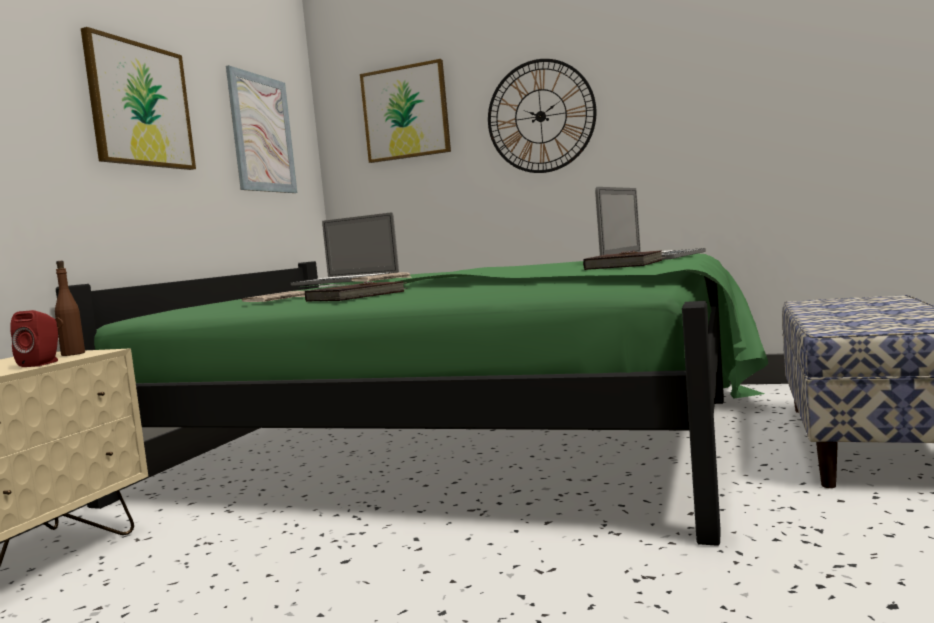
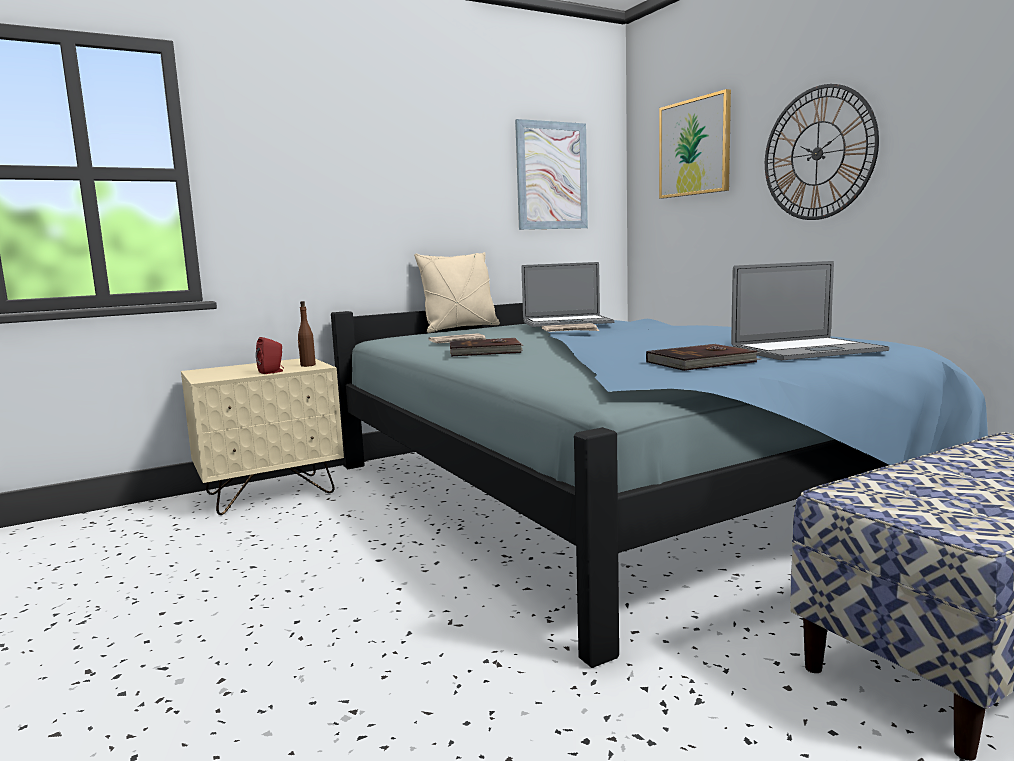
camera: 40 degrees right, 5 degrees up
green bed [56,254,768,546] -> blue bed [331,303,988,668]
picture [81,27,196,170] -> none
laptop [291,212,399,286] -> laptop turned 75 degrees counterclockwise [521,262,614,327]
none -> beige pillow [414,252,500,333]

